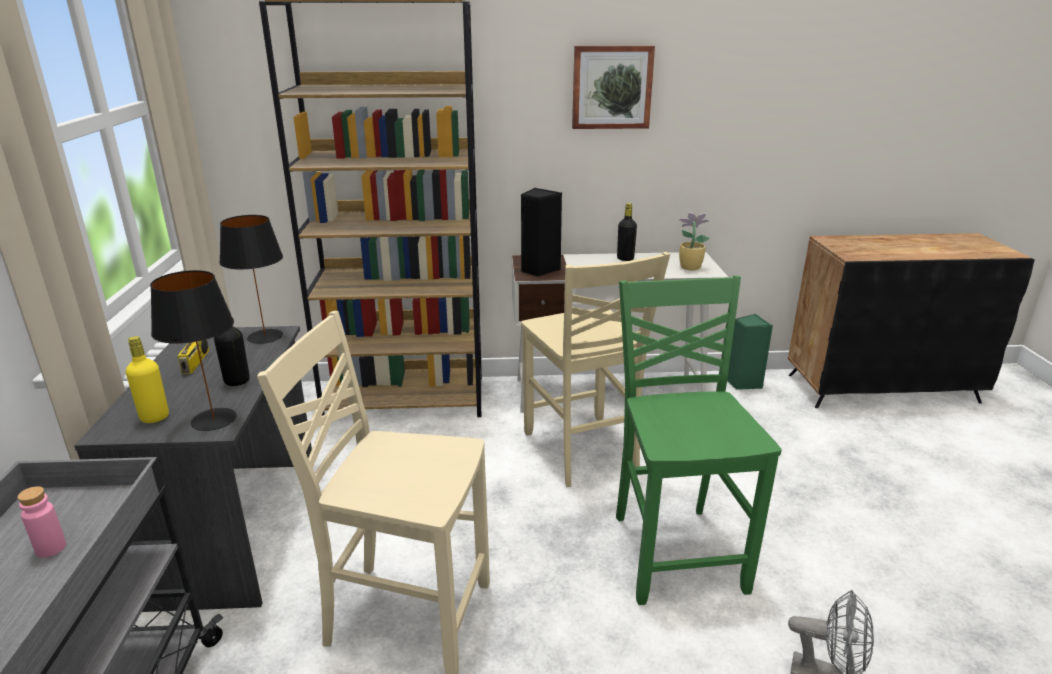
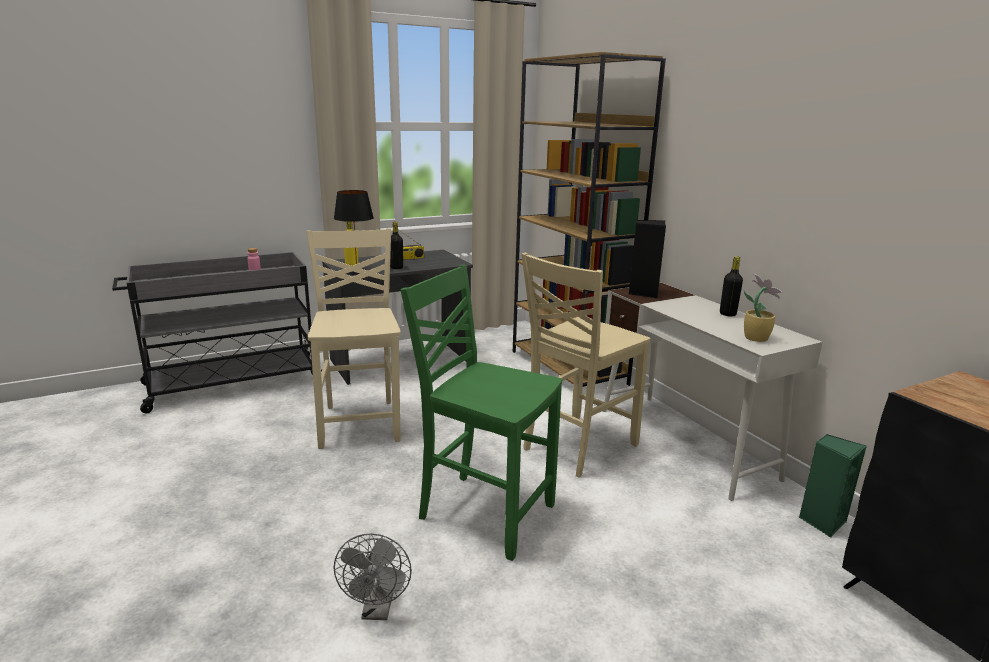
camera: 65 degrees right, 5 degrees down
black table lamp [219,215,283,344] -> none
picture [572,46,655,129] -> none
green chair [616,275,782,605] -> green chair turned 120 degrees counterclockwise [401,265,562,561]

